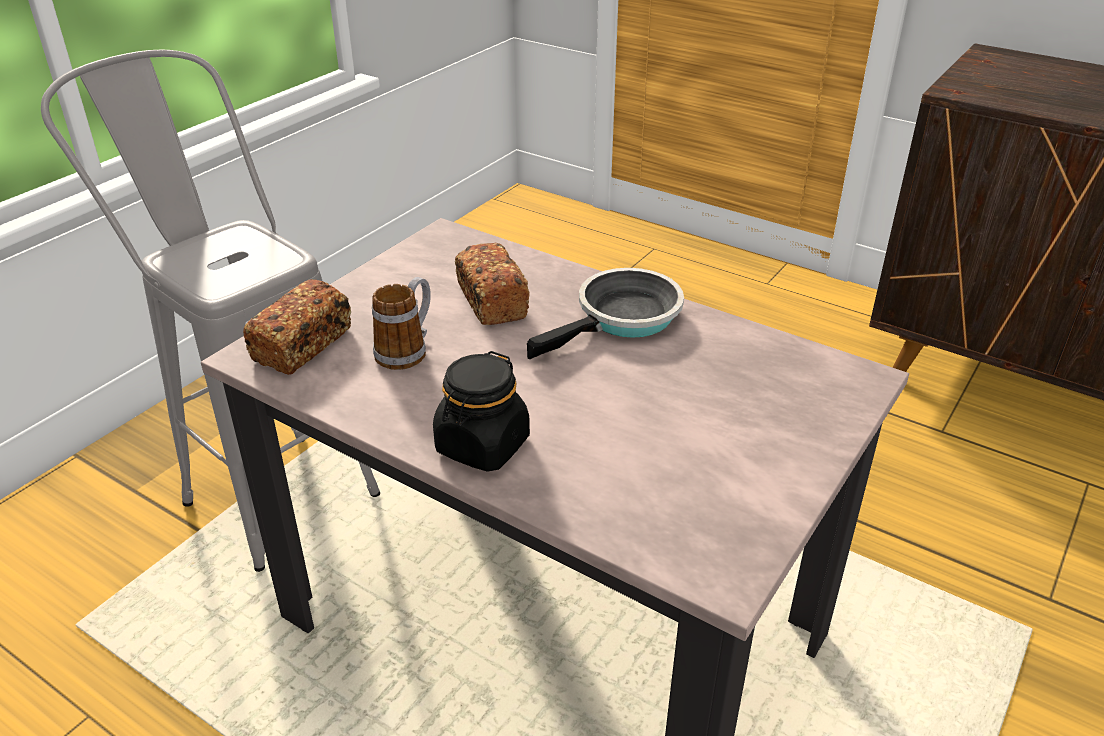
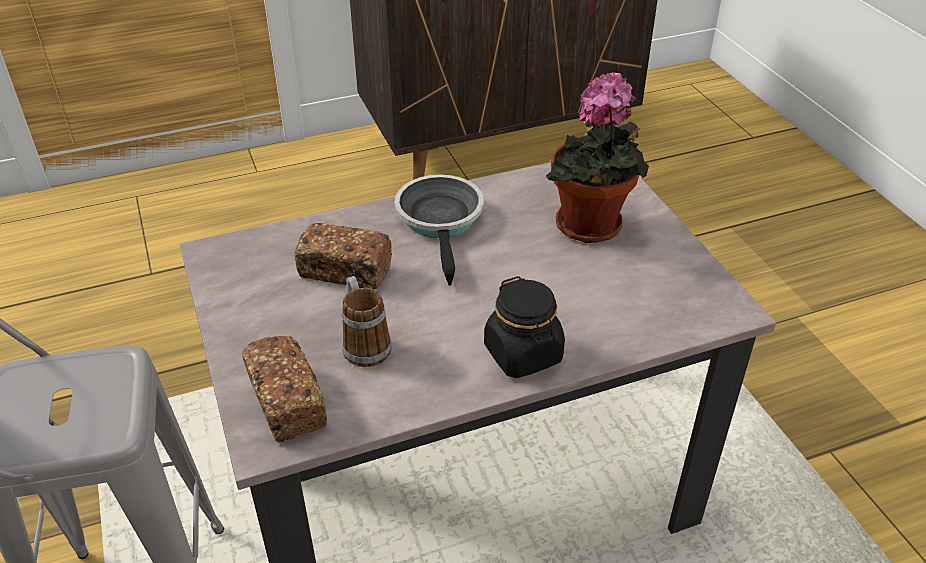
camera: 55 degrees left, 5 degrees up
none -> potted plant [546,72,649,243]

